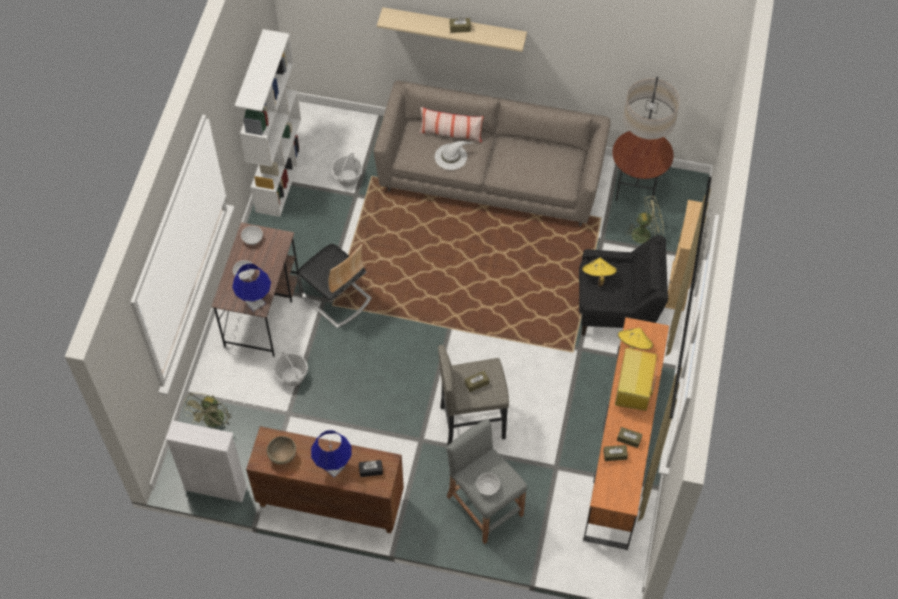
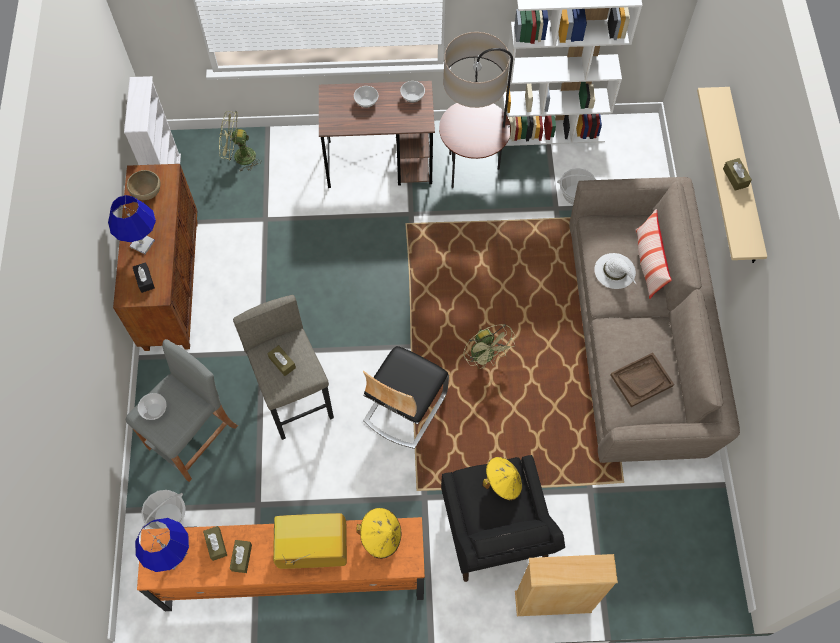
camera: 75 degrees right, 5 degrees up
blue table lamp [232,263,271,312] -> blue table lamp moved to [135,518,189,572]
basket [274,352,308,386] -> basket moved to [141,490,186,529]
chair [296,244,372,328] -> chair moved to [363,346,449,449]
floor lamp [612,76,680,207] -> floor lamp moved to [439,32,513,188]
green fan [625,196,664,243] -> green fan moved to [463,324,516,369]
none -> brown tray [610,353,674,407]

